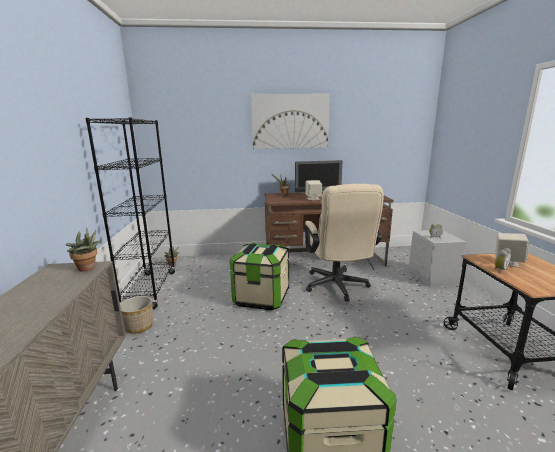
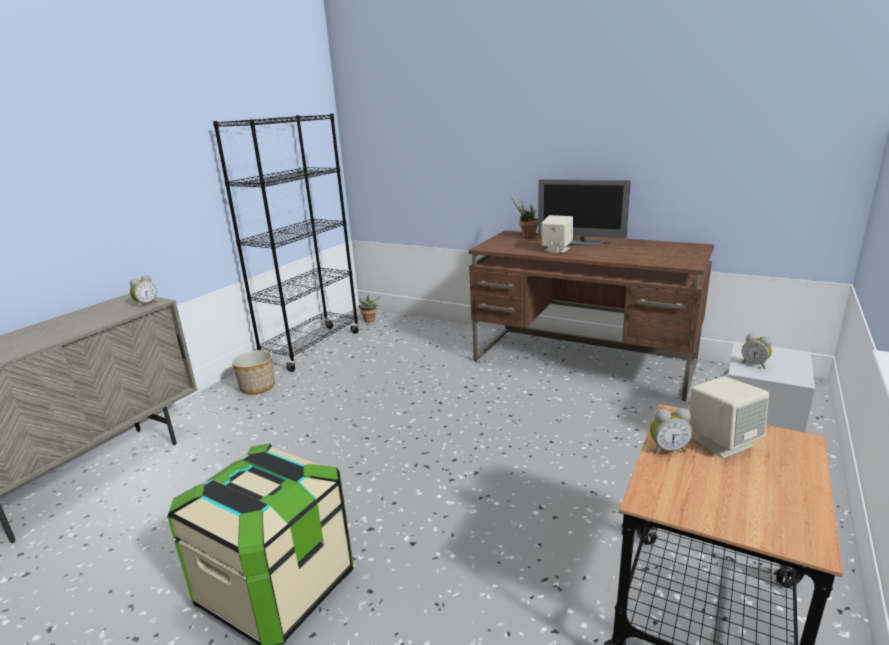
camera: 35 degrees right, 5 degrees up
potted plant [66,227,101,272] -> alarm clock [130,275,157,308]
storage box [230,243,289,310] -> none
picture [251,94,330,149] -> none
beige office chair [305,184,384,301] -> none

